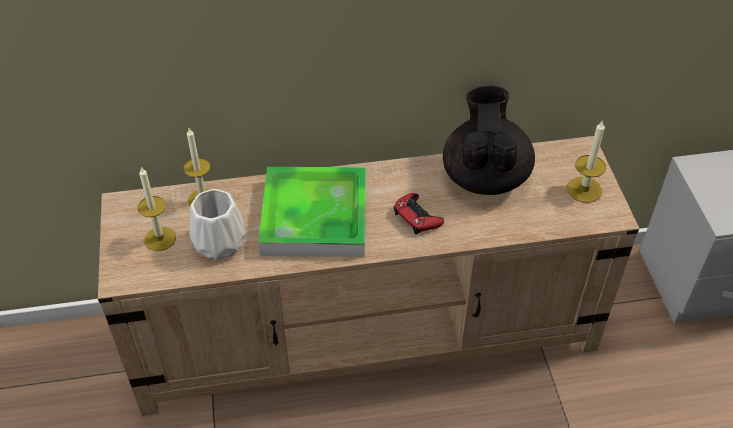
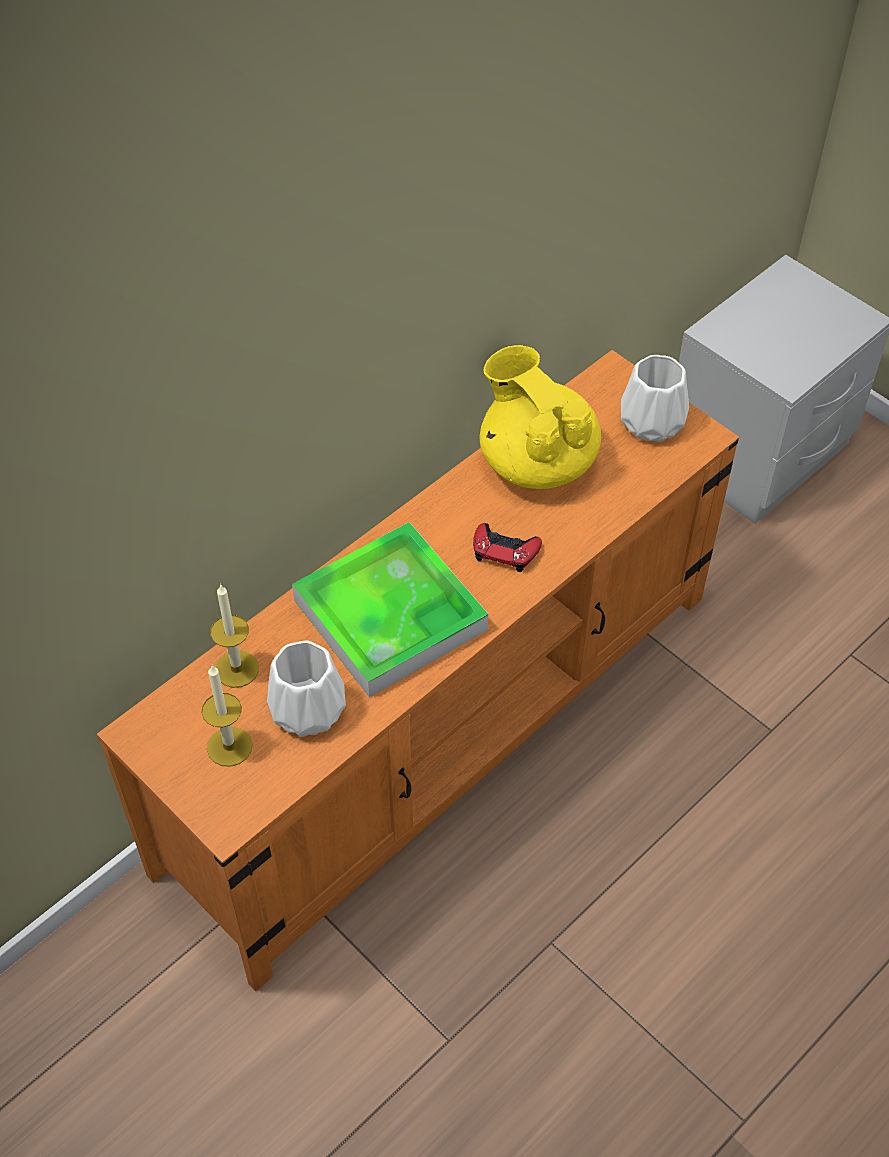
camera: 35 degrees left, 5 degrees up
beige tv stand [98,136,639,416] -> orange tv stand [97,350,739,991]
black teapot [443,86,535,195] -> yellow teapot [480,345,601,489]
candle [567,120,606,203] -> white vase [621,355,689,442]

